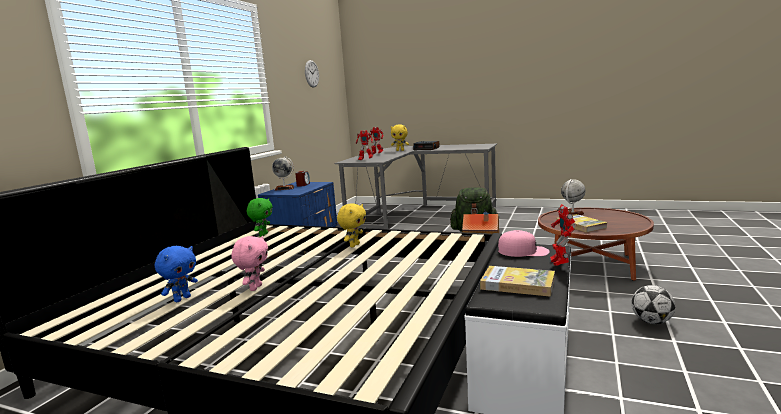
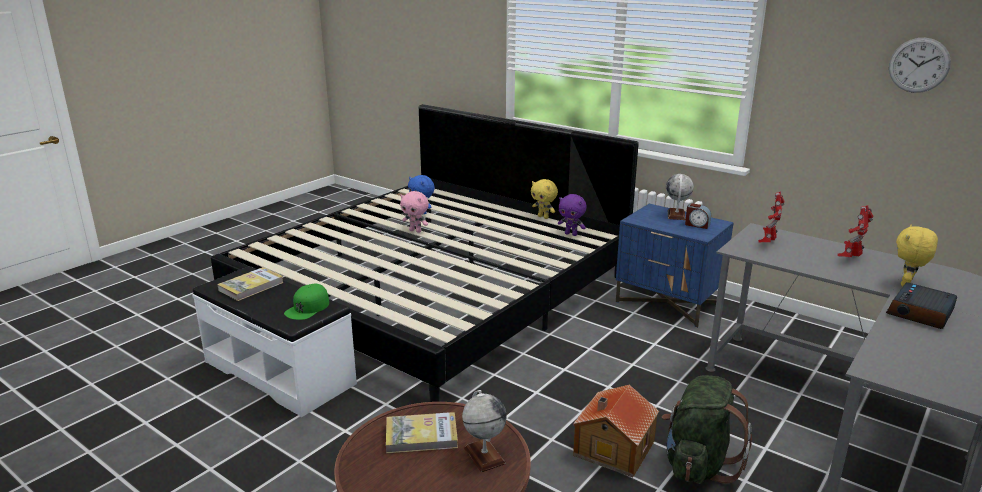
camera: 105 degrees right, 10 degrees up
green plush toy [247,198,273,237] -> purple plush toy [558,194,587,236]
yellow plush toy [337,203,366,247] -> yellow plush toy moved to [531,179,558,219]
pink cap [498,230,549,257] -> green cap [284,284,329,320]
toy robot [550,204,576,266] -> none
football [632,285,675,324] -> none

